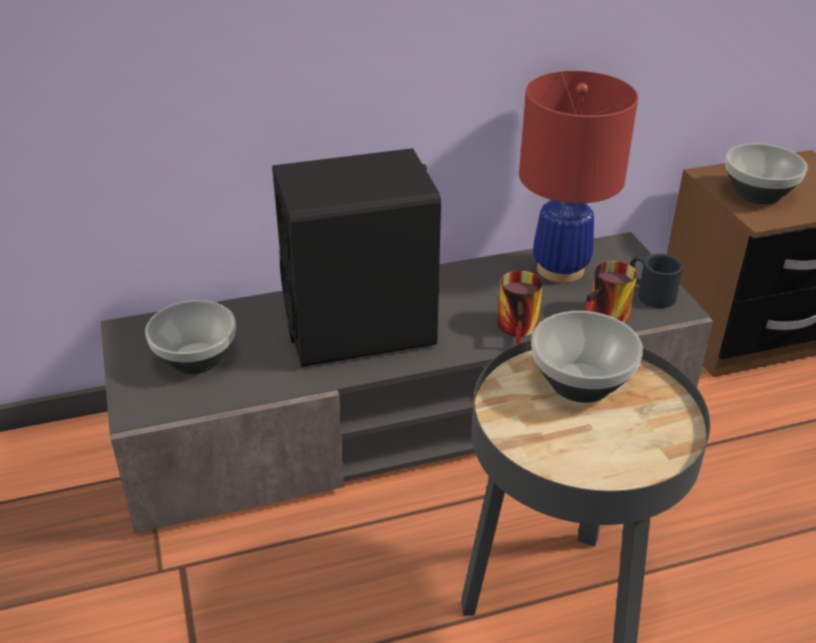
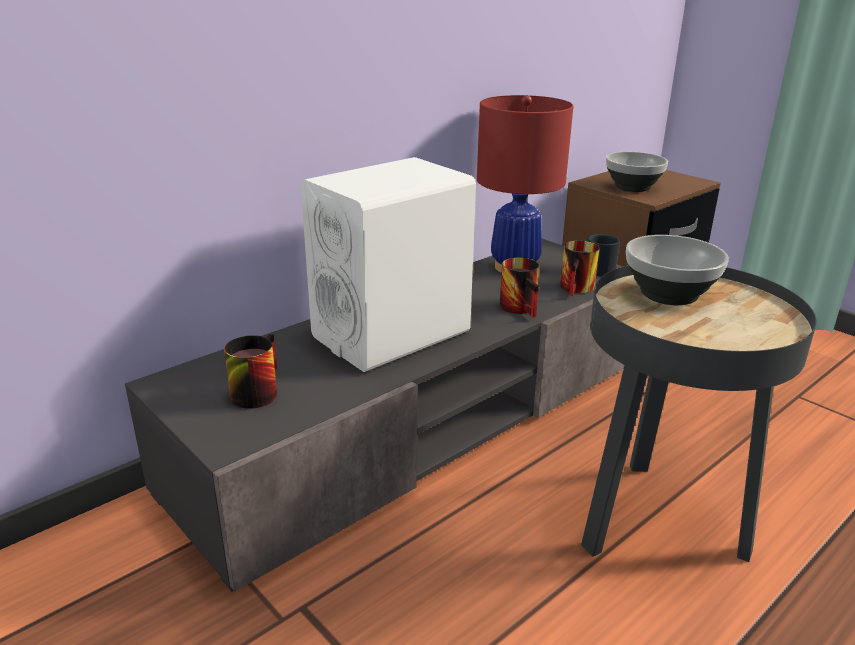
camera: 25 degrees left, 10 degrees down
bowl [145,300,236,374] -> mug [224,334,277,409]
black speaker [272,148,441,367] -> white speaker [301,157,476,372]

